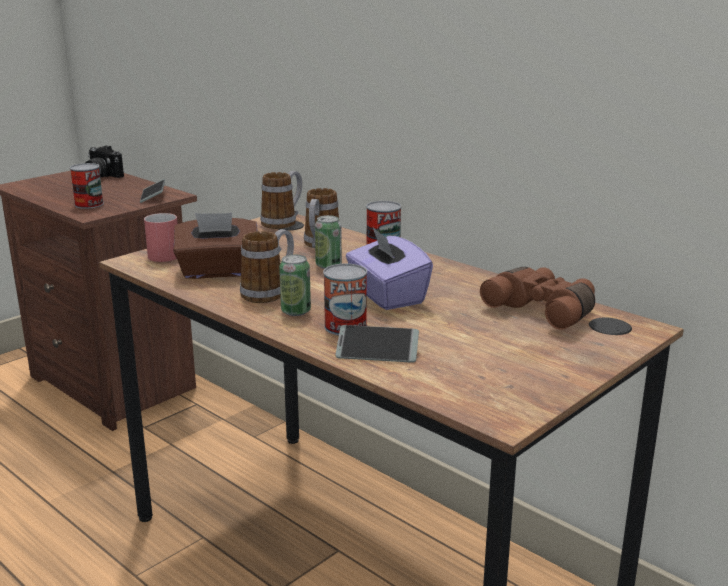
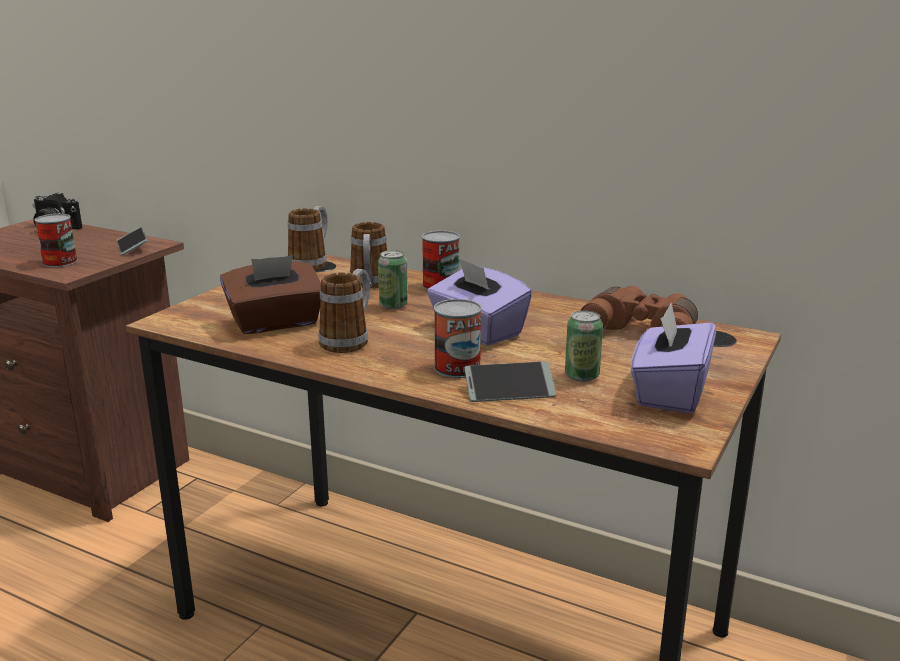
camera: 15 degrees left, 0 degrees up
red mug [144,213,177,262] -> none
can [279,255,311,316] -> can moved to [565,310,603,382]
none -> purple tissue box [631,303,716,414]

